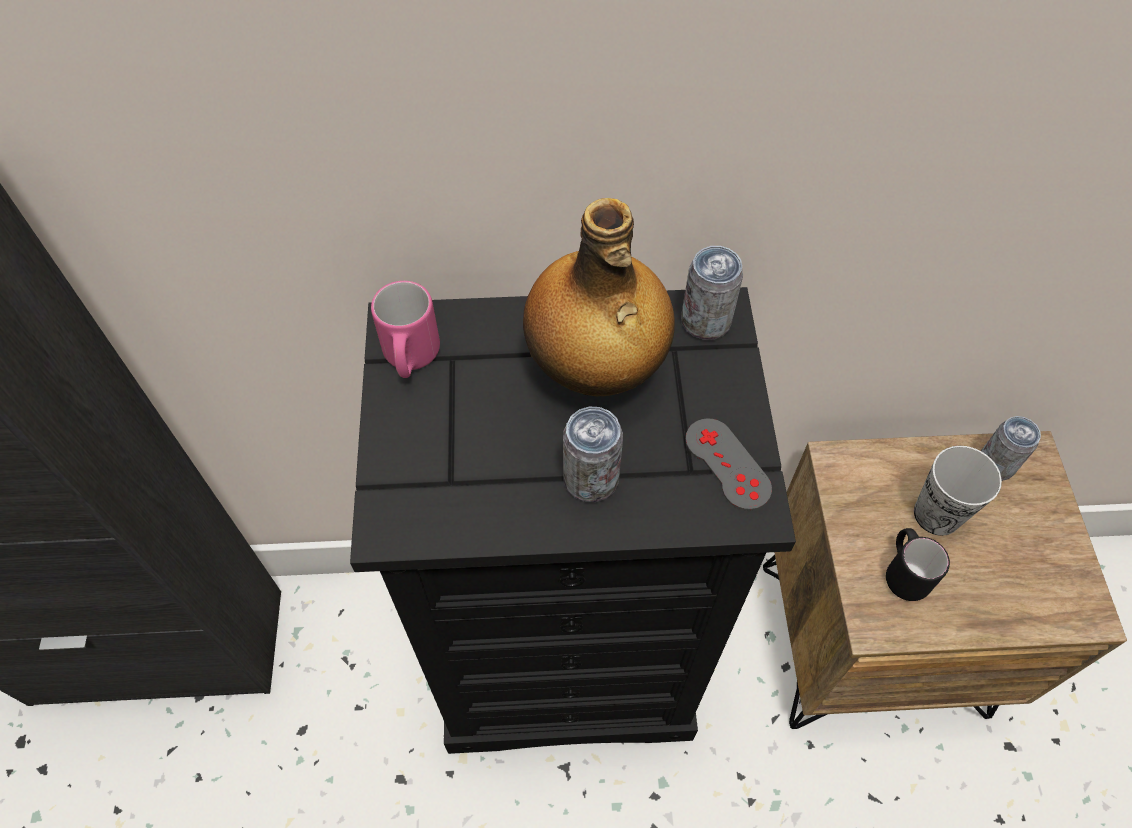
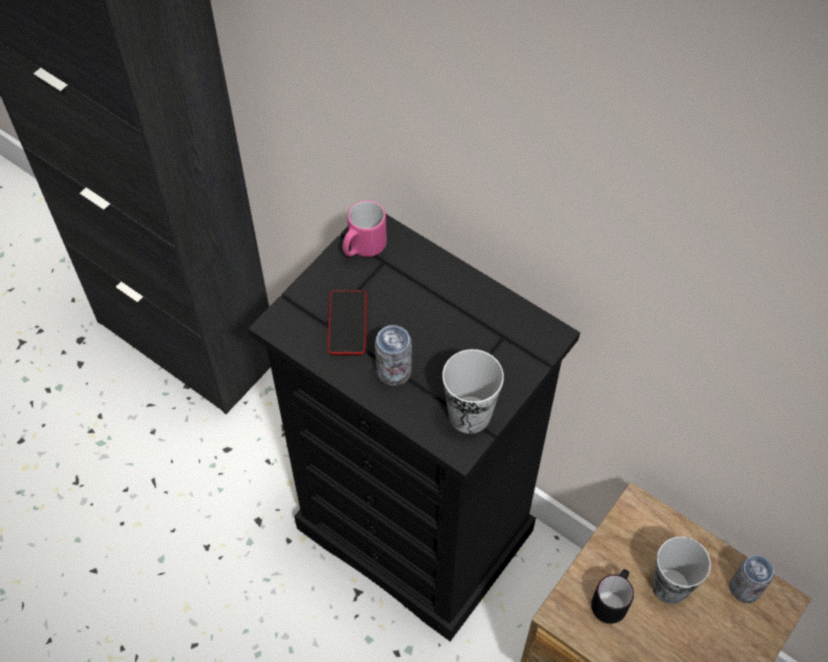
camera: 40 degrees right, 0 degrees up
bottle [523,198,675,396] -> none
can [681,246,743,340] -> none
grey game controller [685,418,772,511] -> cup [442,349,504,434]
none -> phone [328,290,367,355]

